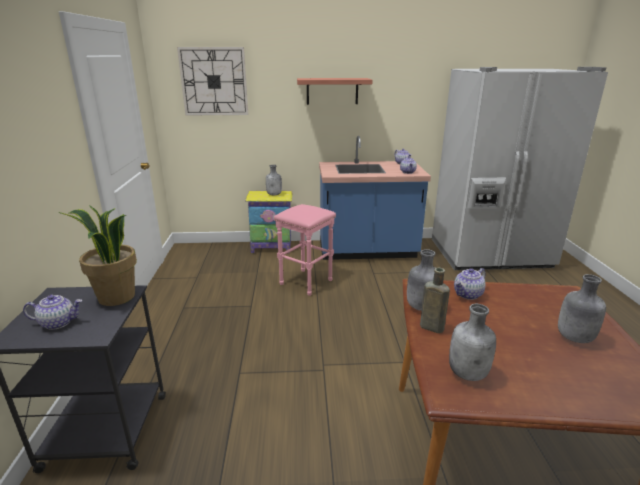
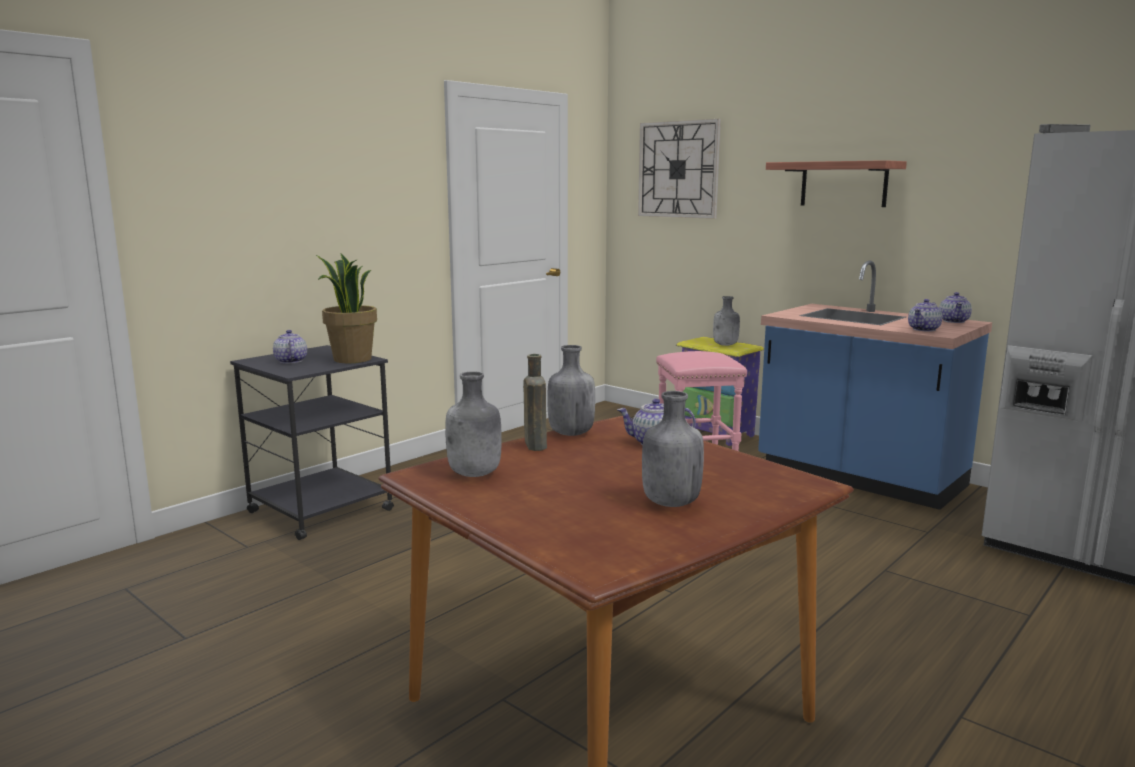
camera: 45 degrees right, 10 degrees down
teapot [23,295,83,330] -> teapot turned 150 degrees counterclockwise [273,330,307,364]

